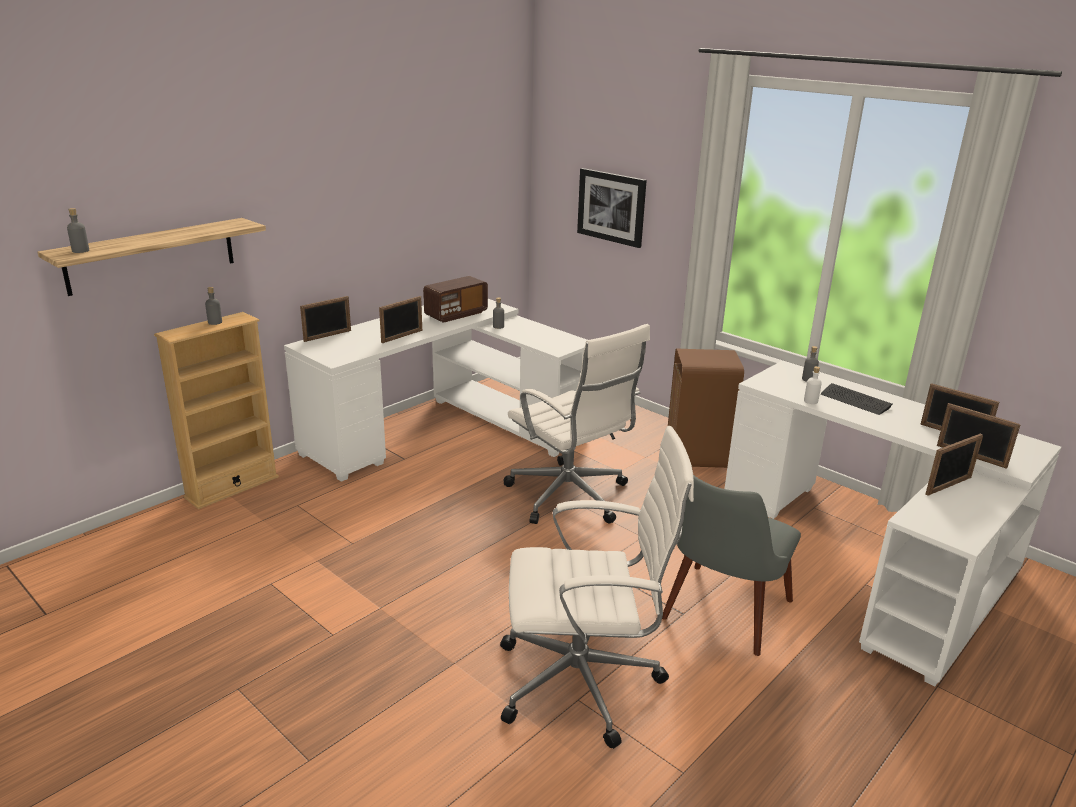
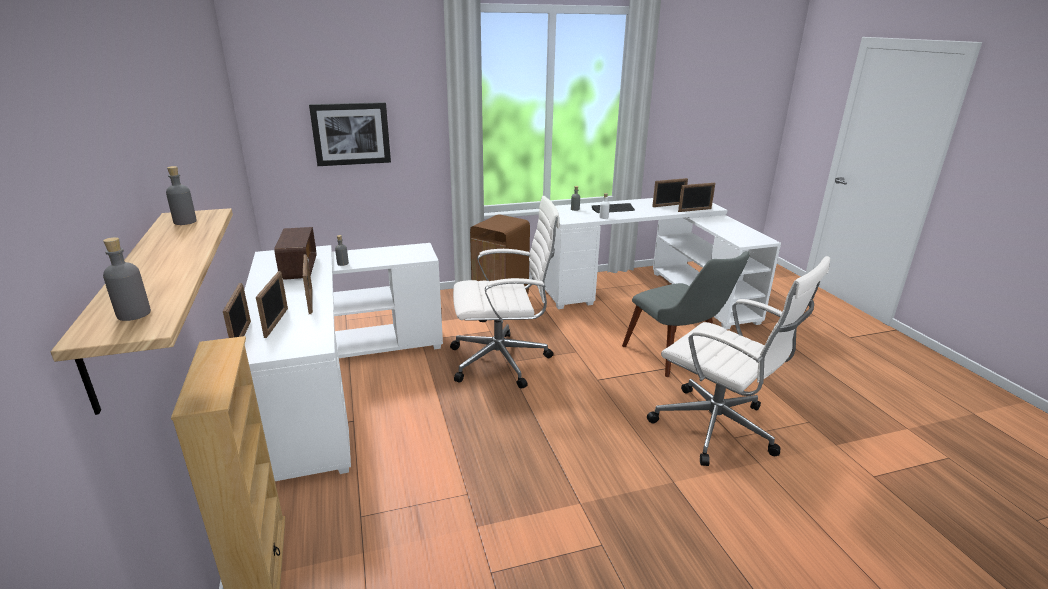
camera: 60 degrees left, 0 degrees up
grey bottle [205,287,222,325] -> grey bottle moved to [166,166,197,225]
white office chair [500,426,694,749] -> white office chair turned 105 degrees clockwise [647,256,830,466]
picture frame [926,434,983,495] -> picture frame moved to [256,271,288,338]

